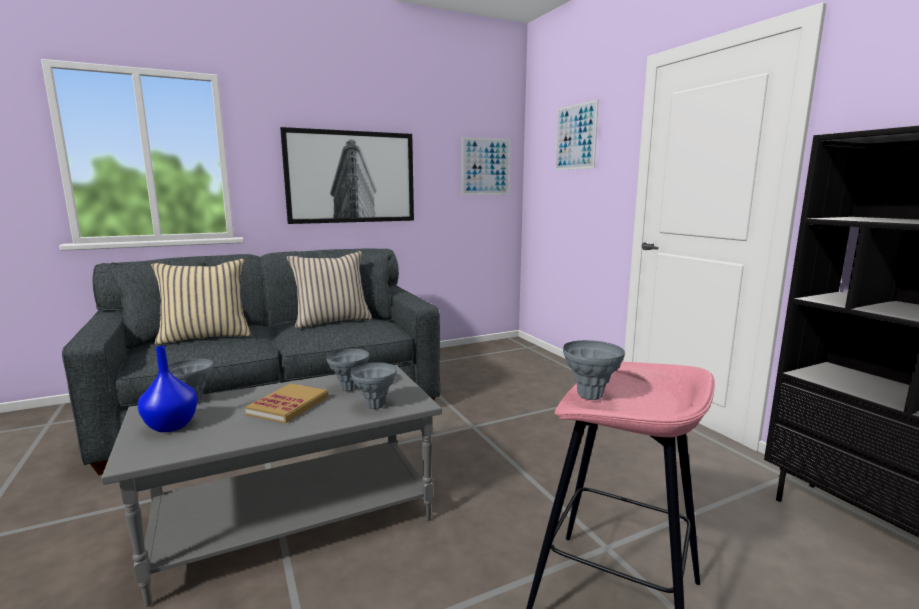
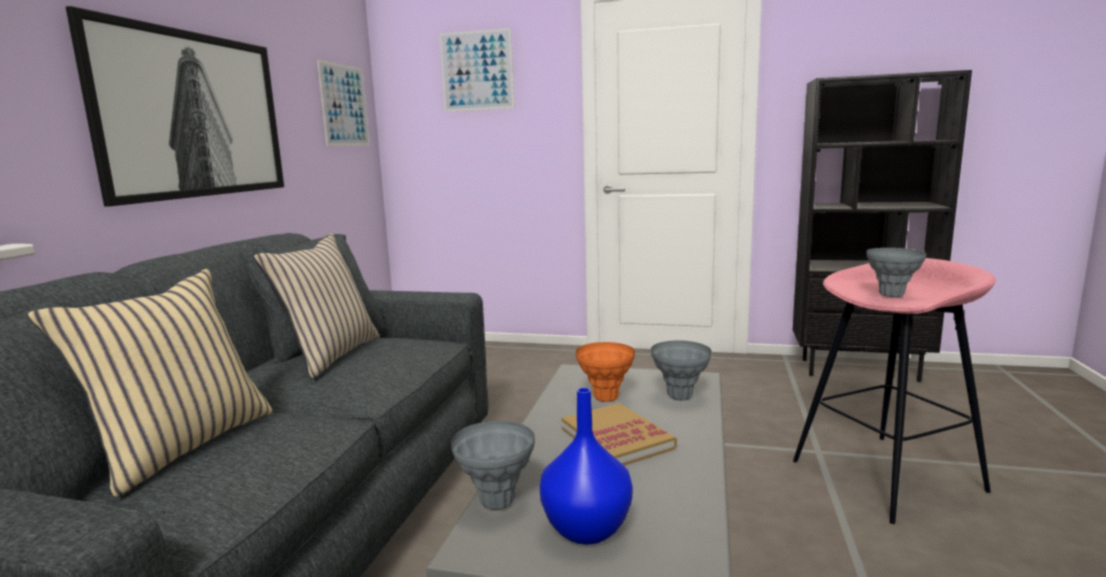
camera: 50 degrees left, 0 degrees up
grey vase [326,349,369,391] -> orange vase [576,342,635,402]

